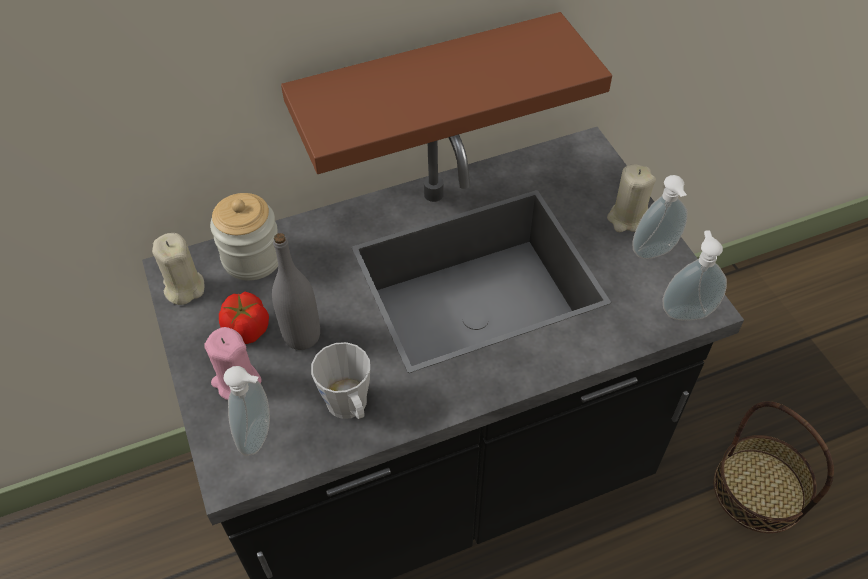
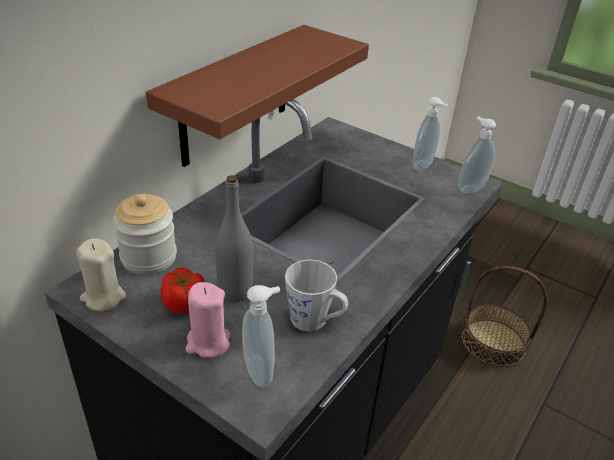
camera: 35 degrees left, 15 degrees down
beige candle [607,164,656,232] -> none

